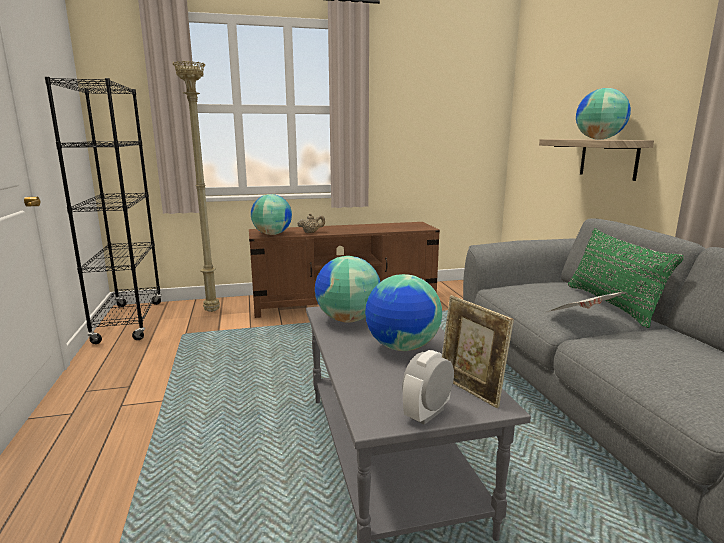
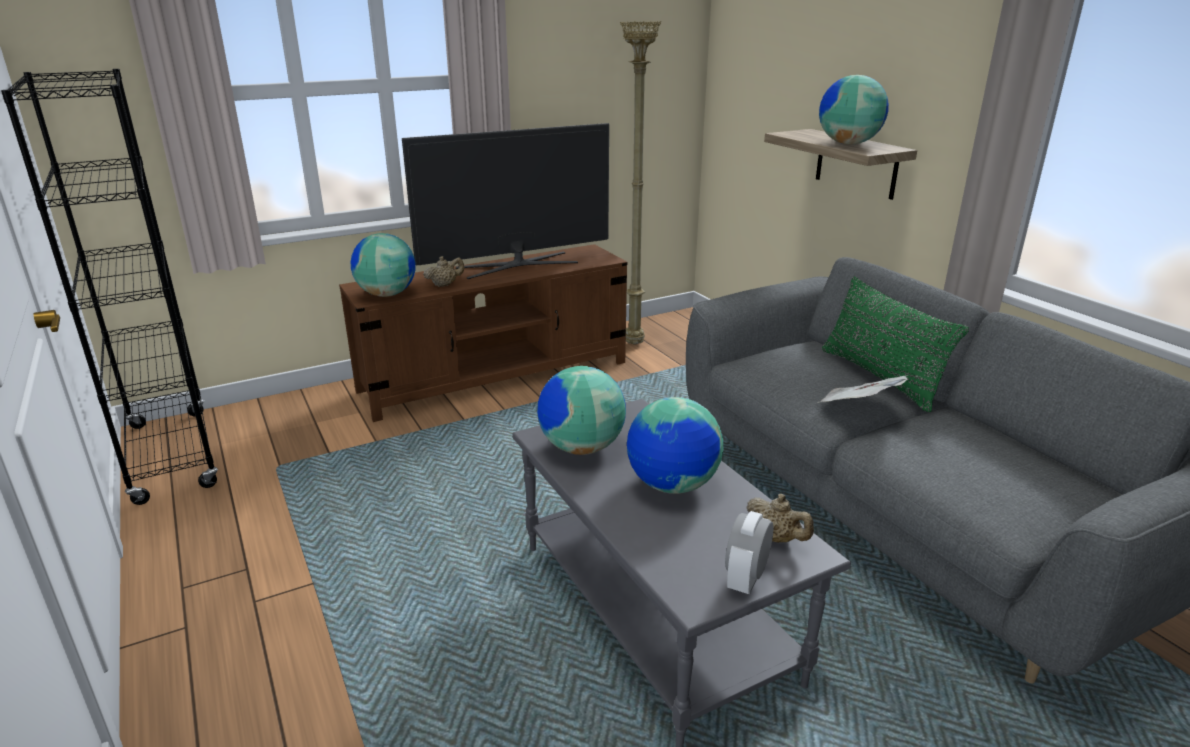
camera: 15 degrees left, 10 degrees up
beige floor lamp [173,61,220,312] -> beige floor lamp moved to [620,21,661,344]
picture frame [442,295,514,408] -> beige teapot [746,494,814,543]
none -> television [402,123,609,279]

